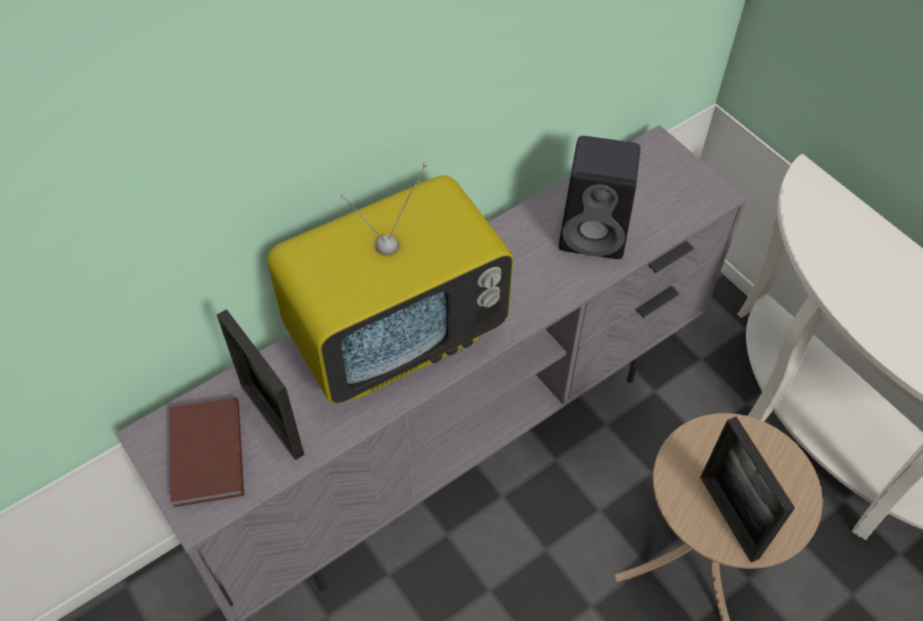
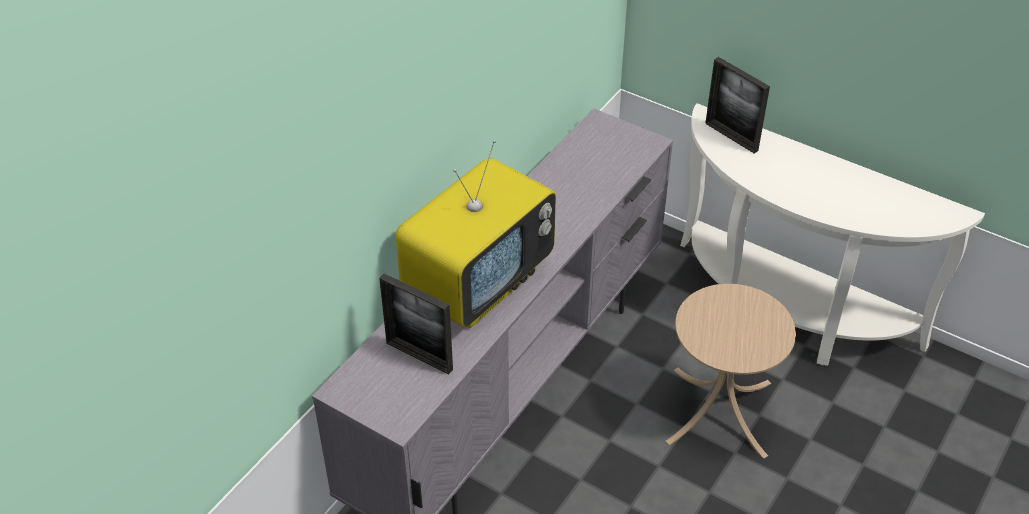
camera: 20 degrees left, 10 degrees down
brown book [169,398,244,507] -> none
black speaker [559,136,640,259] -> none
picture frame [700,417,795,562] -> picture frame moved to [705,57,770,153]

